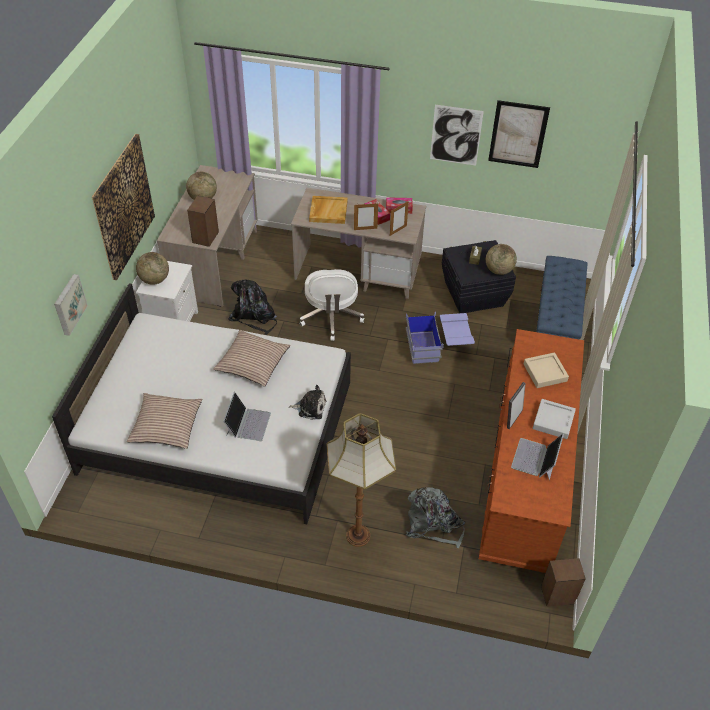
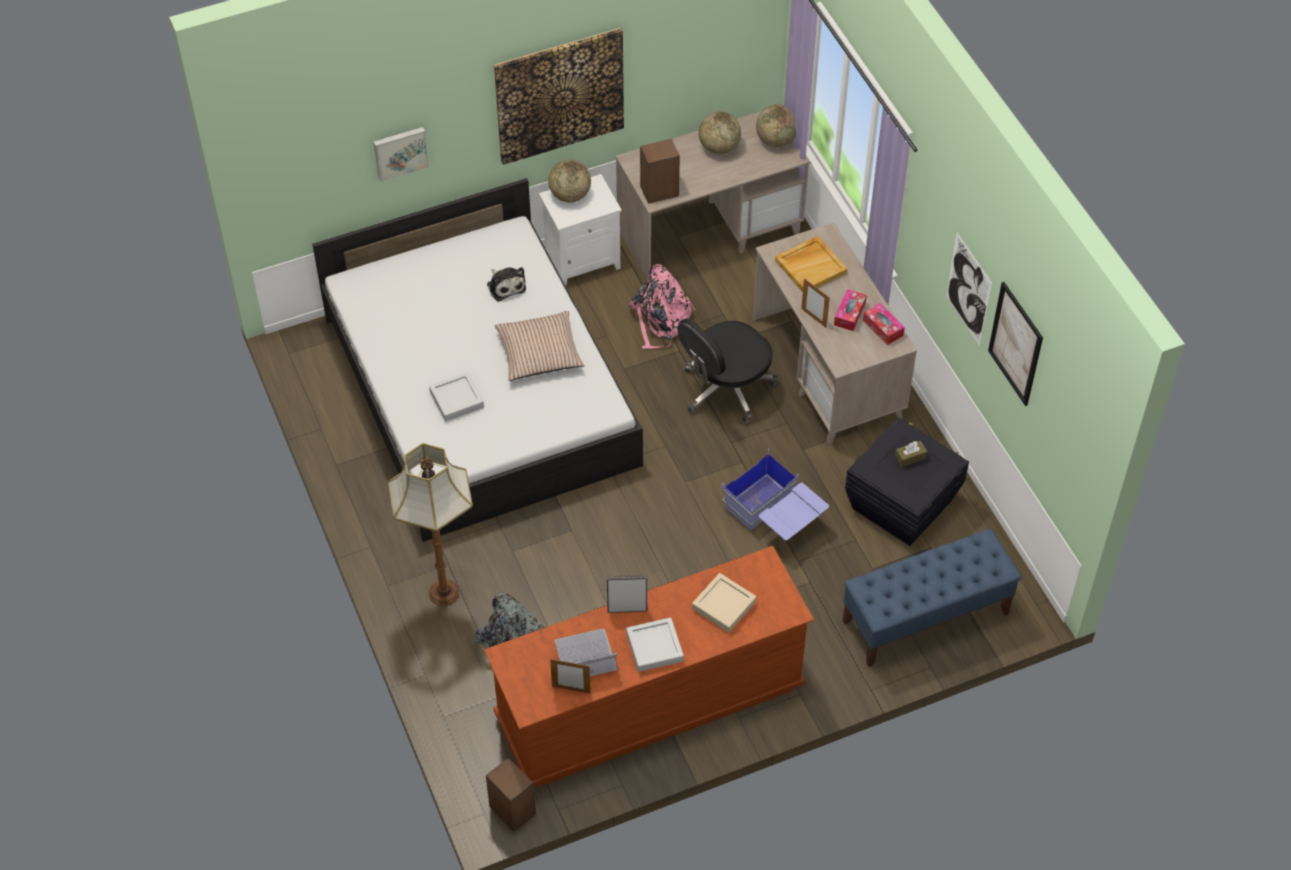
camera: 55 degrees right, 5 degrees up
pillow [127,393,202,449] -> none
laptop [223,392,271,441] -> grey tray [429,372,484,421]
black backpack [228,279,277,335] -> pink backpack [629,264,696,349]
plush toy [289,385,326,420] -> plush toy moved to [487,267,526,302]
white office chair [299,269,365,341] -> black office chair [677,318,778,424]
picture frame [390,201,409,236] -> picture frame moved to [550,659,591,694]
globe [486,244,517,275] -> globe moved to [756,104,796,147]

